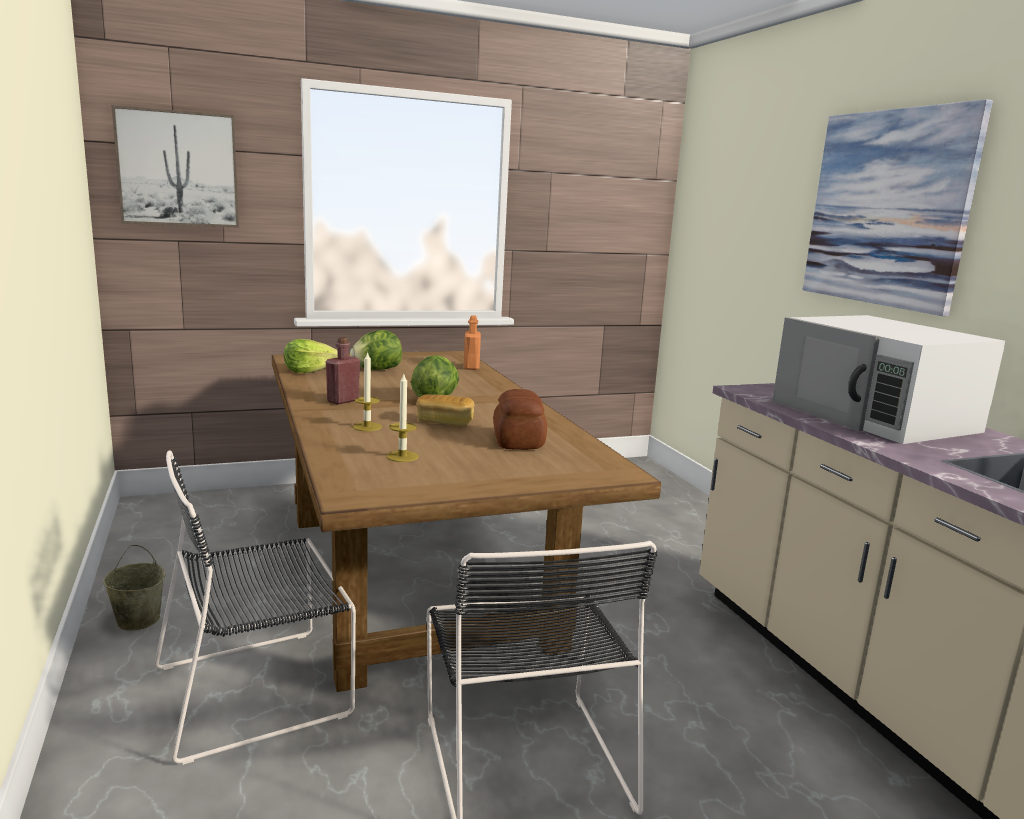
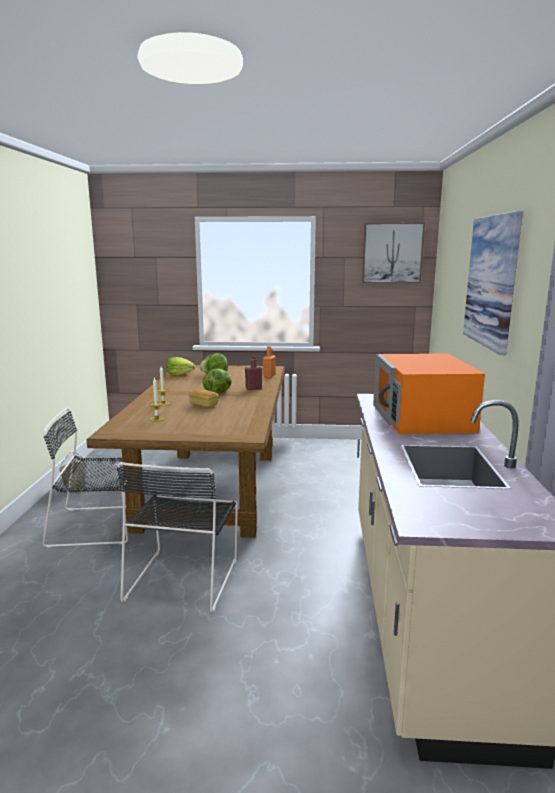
camera: 25 degrees right, 0 degrees up
picture [111,105,239,228] -> picture moved to [362,223,425,283]
red bottle [326,337,360,404] -> red bottle moved to [245,356,262,390]
bread [493,389,547,450] -> none
white microwave [772,315,1006,444] -> orange microwave [373,353,485,434]

